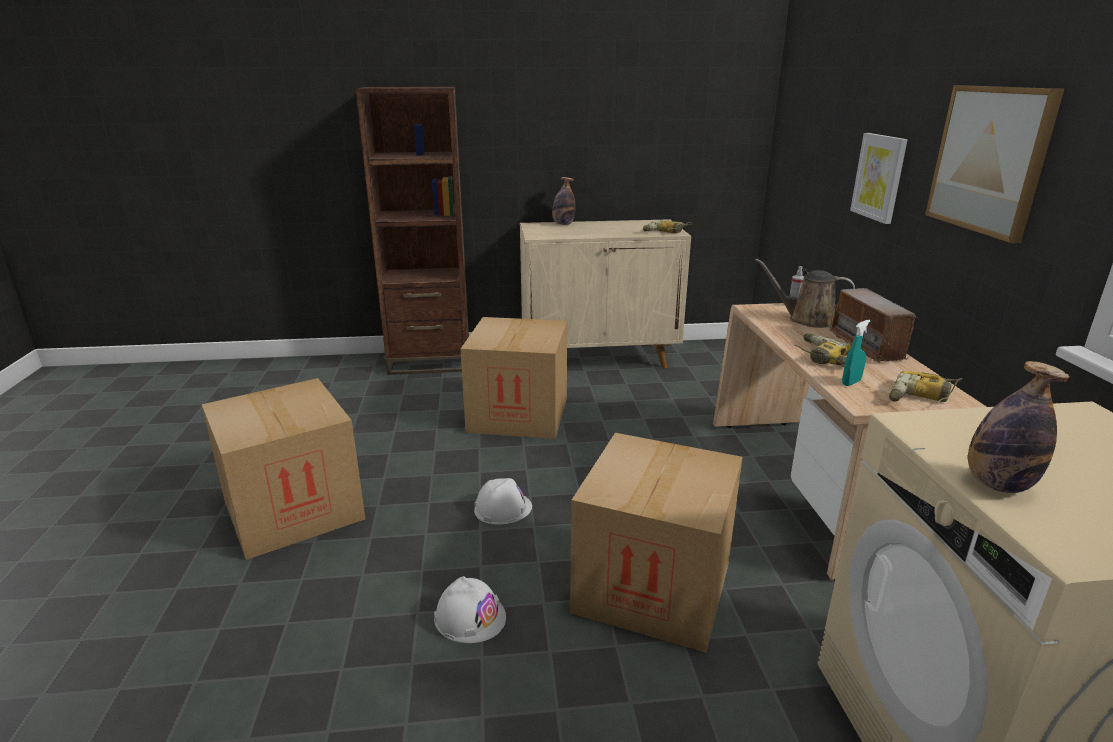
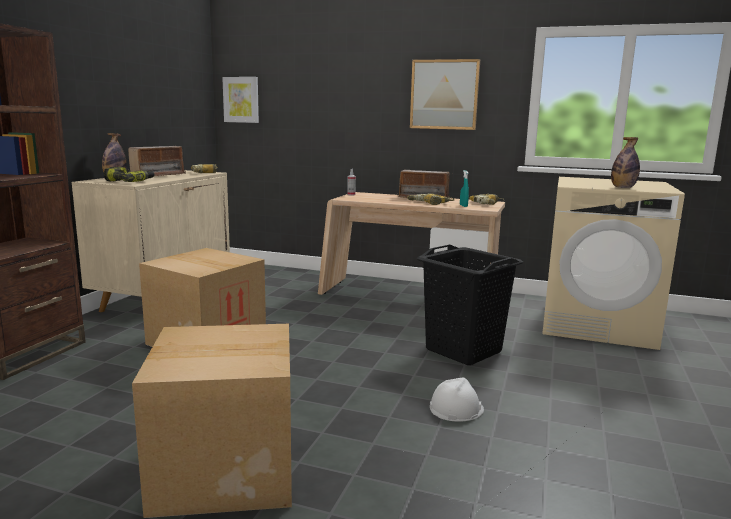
camera: 65 degrees left, 10 degrees down
white hard hat [474,478,532,525] -> none
cardboard box [570,433,743,653] -> black laundry basket [416,245,523,365]
brown watering can [755,258,855,328] -> none
picture [850,133,908,224] -> picture moved to [222,77,259,123]
none -> power drill [104,167,155,182]
none -> radio [128,146,186,176]

